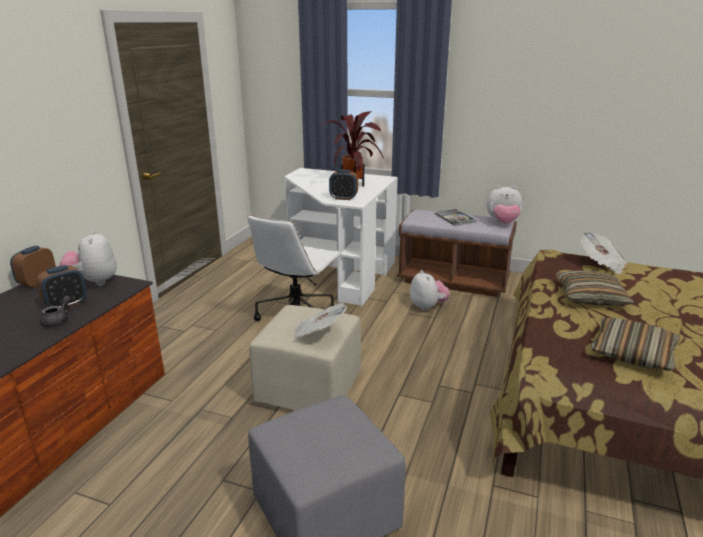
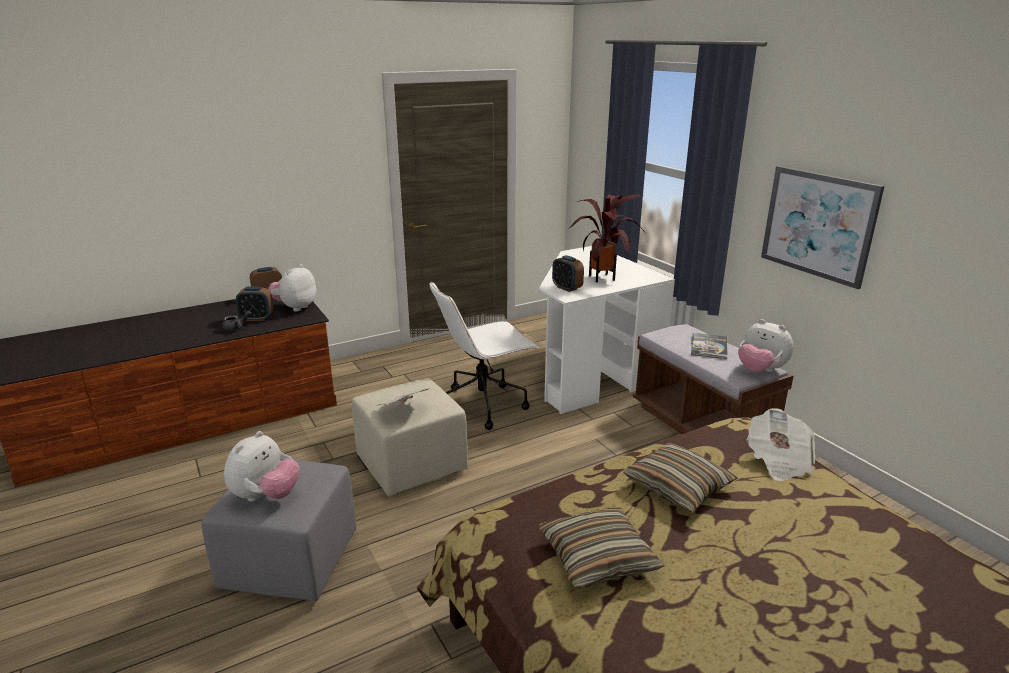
camera: 40 degrees right, 0 degrees up
plush toy [410,270,450,311] -> plush toy moved to [224,431,300,502]
none -> picture [761,166,884,289]

